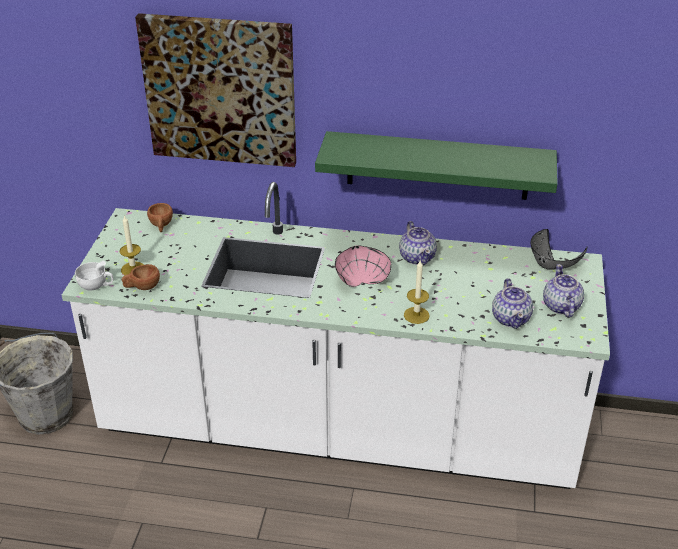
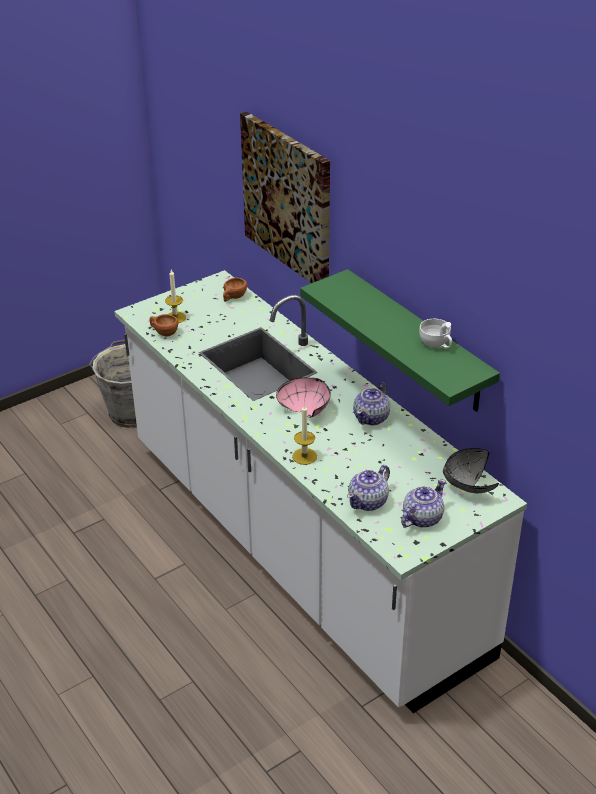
camera: 45 degrees right, 0 degrees up
white cup [75,260,114,291] -> white cup moved to [419,319,452,349]

